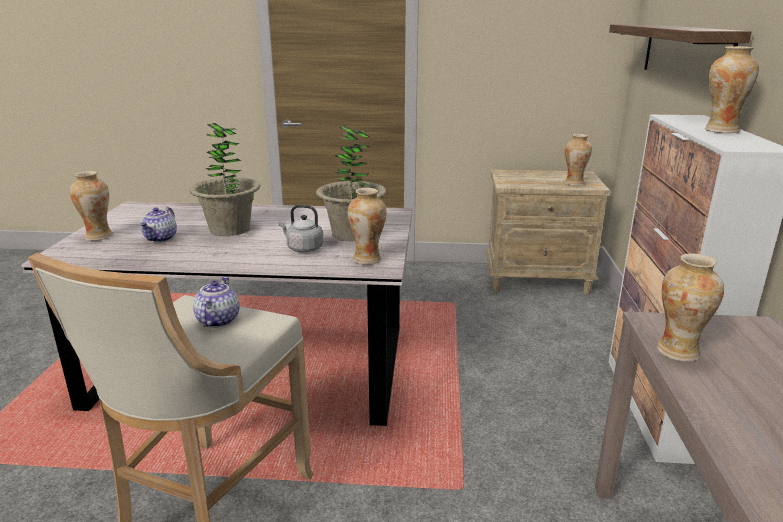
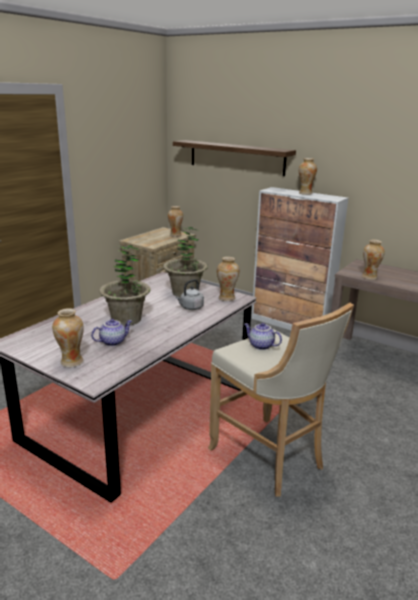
camera: 60 degrees left, 0 degrees up
teapot [140,207,177,243] -> teapot turned 75 degrees counterclockwise [91,319,132,346]

